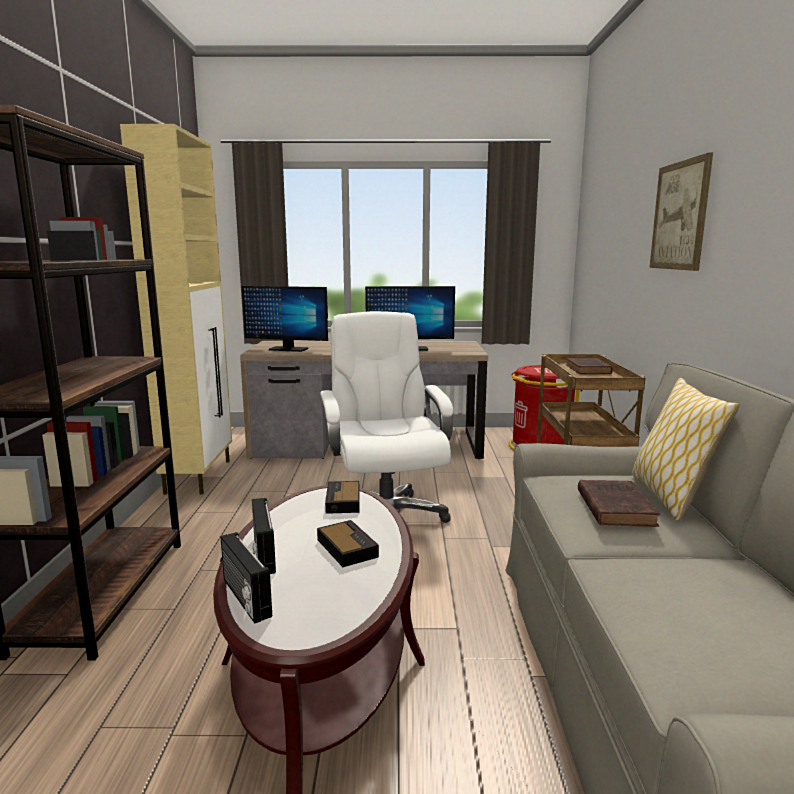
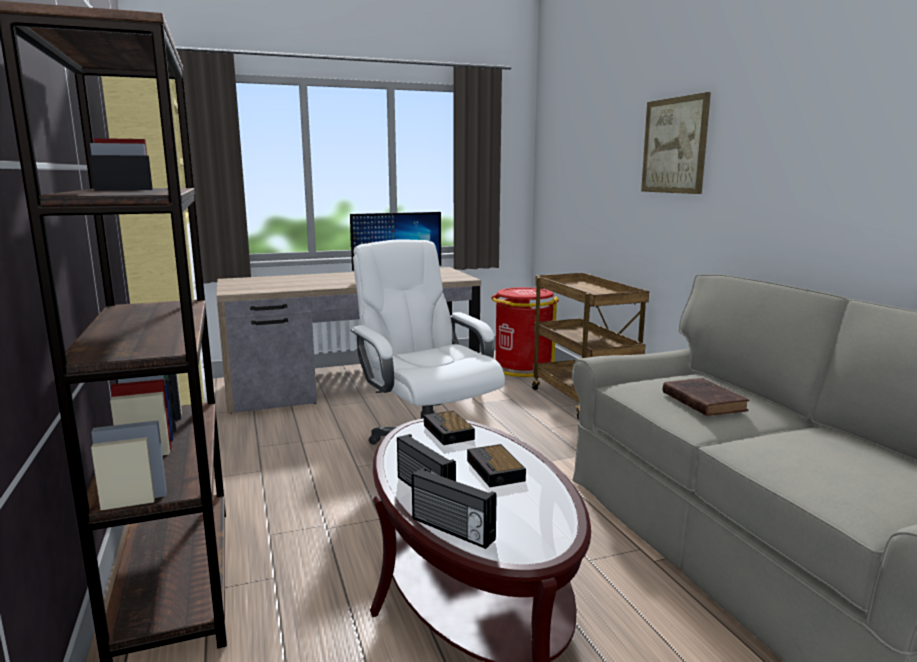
camera: 20 degrees left, 0 degrees up
monitor [242,286,328,352] -> none
alarm clock [317,520,379,567] -> alarm clock turned 150 degrees counterclockwise [467,444,526,487]
brown book [566,358,613,374] -> none
pillow [632,378,739,521] -> none

